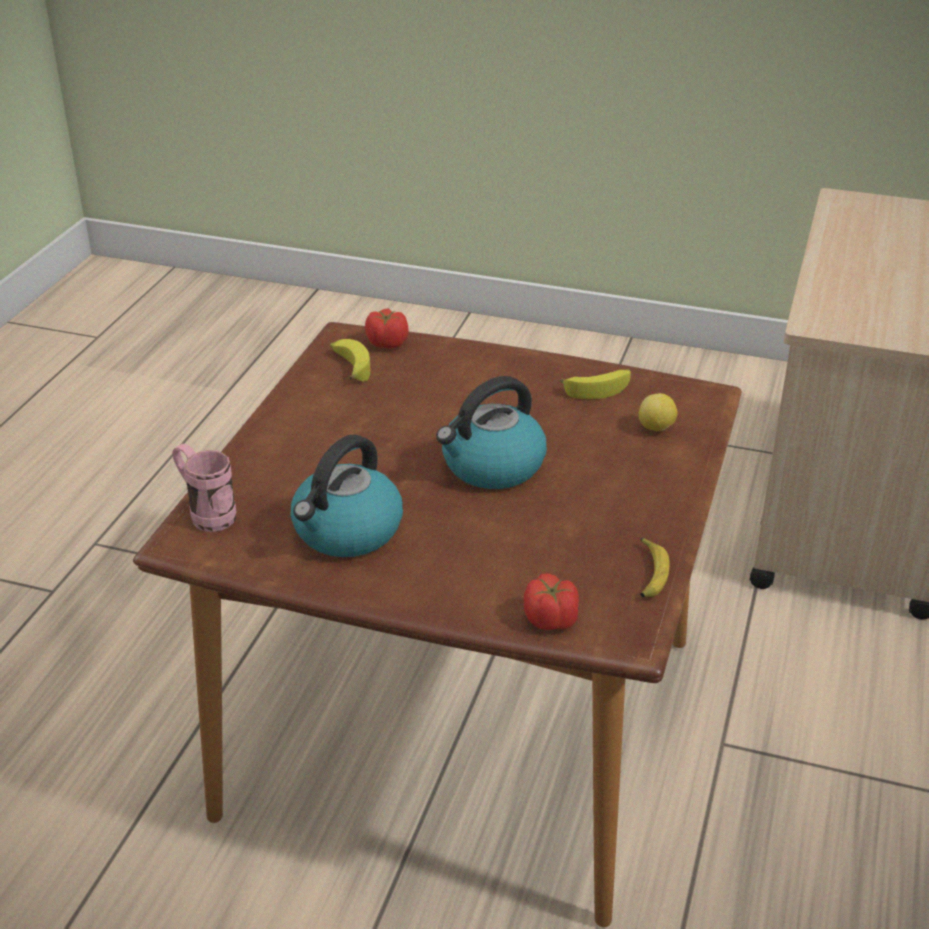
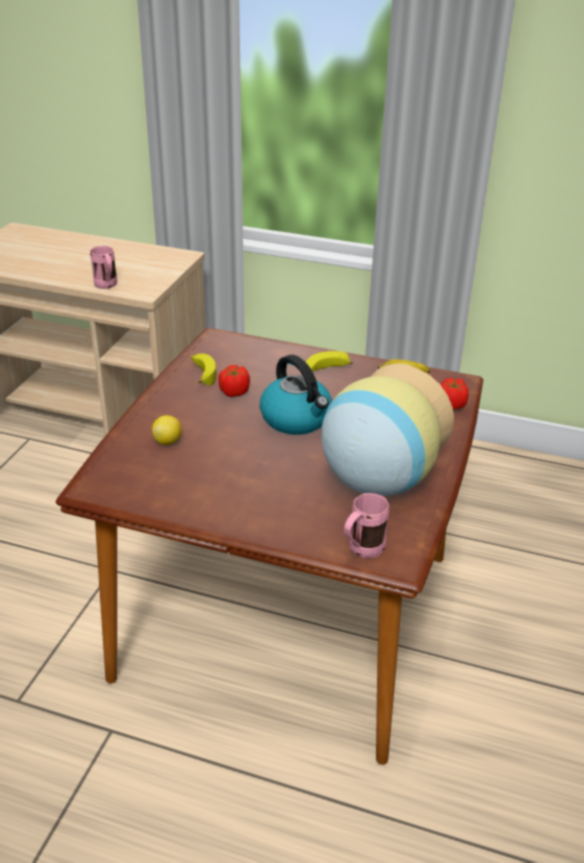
camera: 90 degrees left, 0 degrees up
kettle [291,434,403,557] -> vase [321,363,454,496]
banana [330,339,370,382] -> banana moved to [306,351,353,372]
tomato [365,308,409,348] -> tomato moved to [219,365,250,397]
lemon [639,393,678,431] -> lemon moved to [152,415,182,445]
none -> pink mug [90,246,117,289]

